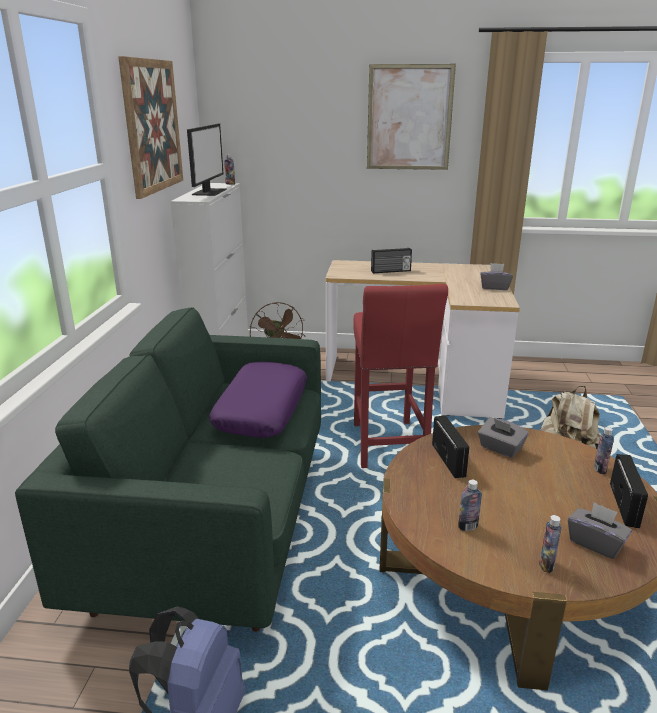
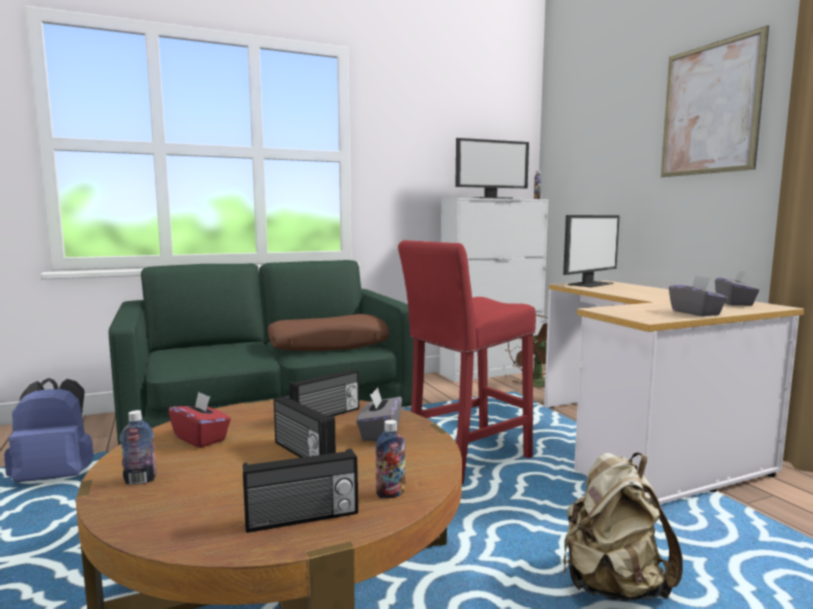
camera: 60 degrees right, 15 degrees down
picture [118,56,183,199] -> none
purple pillow [209,362,307,438] -> brown pillow [267,314,389,351]
radio [371,248,412,273] -> radio moved to [274,396,336,458]
bottle [458,480,482,531] -> red tissue box [168,392,231,448]
grey tissue box [568,502,632,559] -> grey tissue box moved to [715,271,759,306]
none -> monitor [563,215,620,287]

